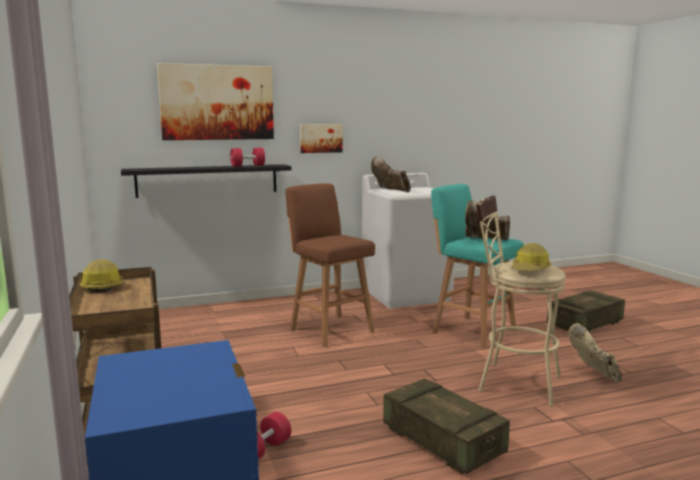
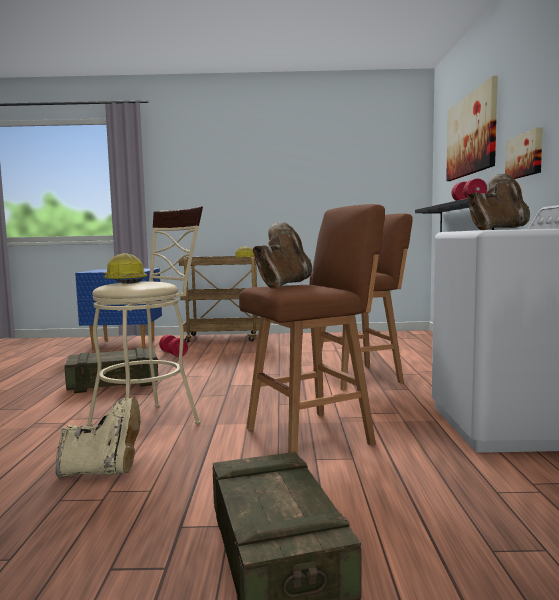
camera: 110 degrees right, 5 degrees down
turquoise stool [431,184,524,349] -> brown stool [239,204,385,453]

